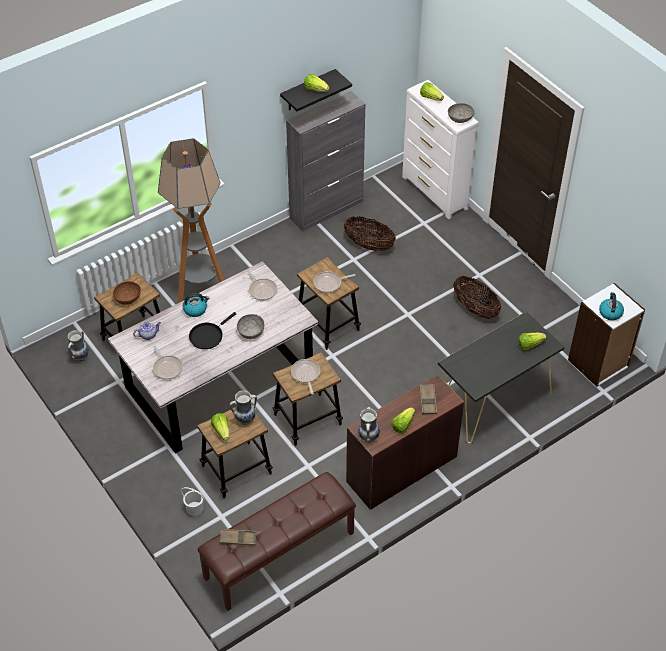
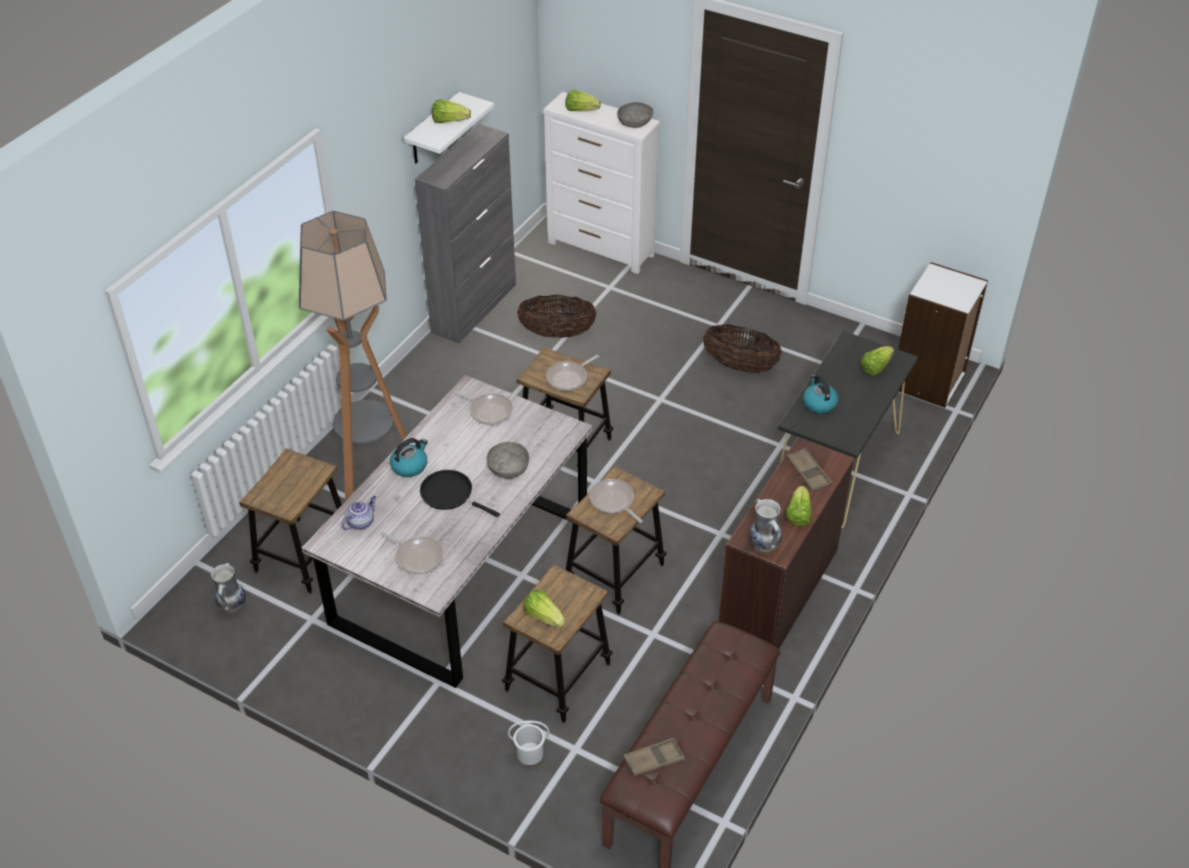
camera: 25 degrees left, 5 degrees down
brown bowl [113,281,141,305] -> none
black frying pan [189,312,236,349] -> black frying pan turned 105 degrees clockwise [420,470,500,517]
vase [230,390,257,425] -> none
black shelf [280,69,352,111] -> white shelf [403,92,494,163]
kettle [599,292,624,320] -> kettle moved to [803,375,838,414]

